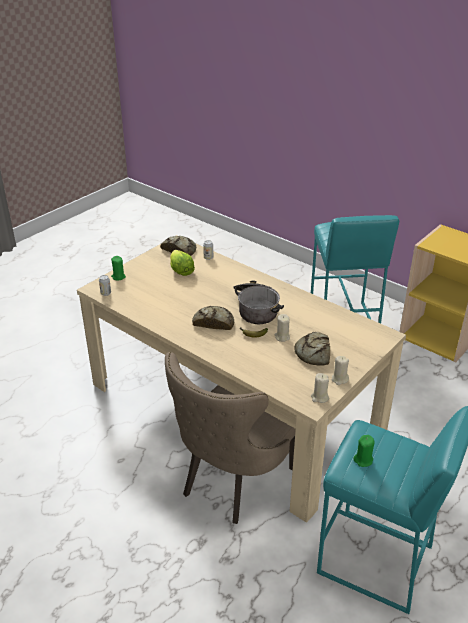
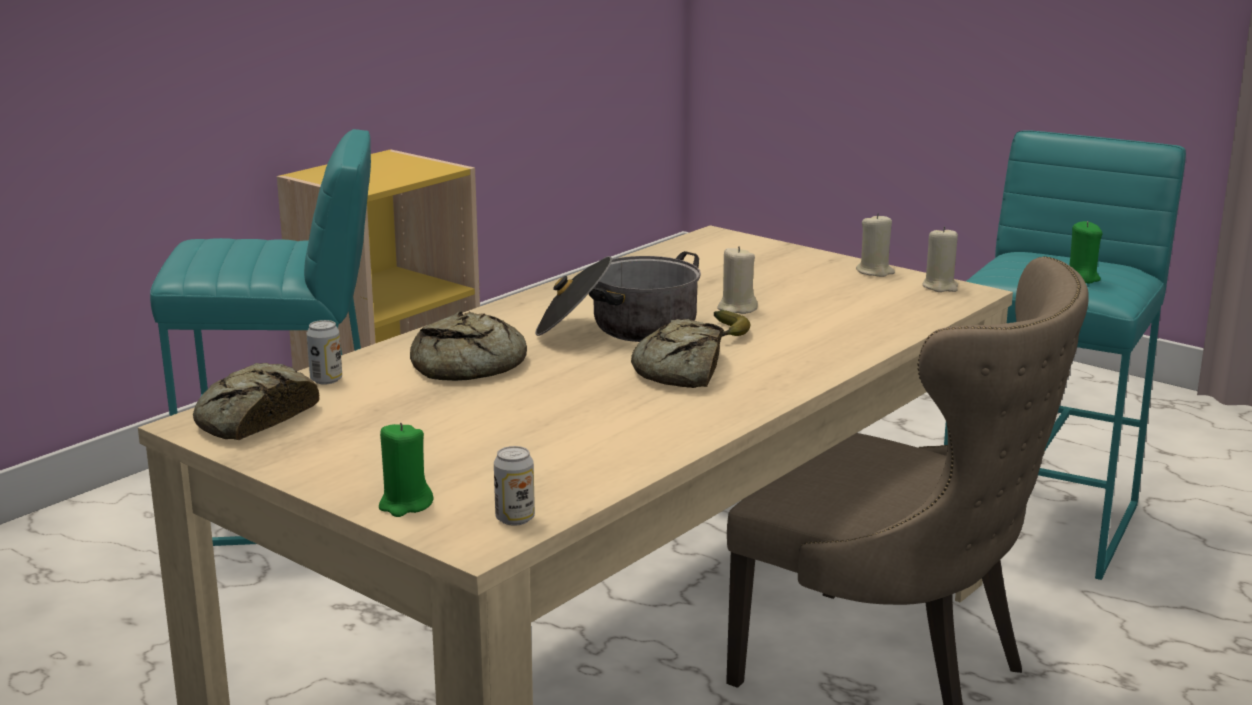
camera: 90 degrees left, 15 degrees down
lettuce [170,250,195,276] -> none
bread [294,332,330,366] -> bread moved to [410,311,527,381]

